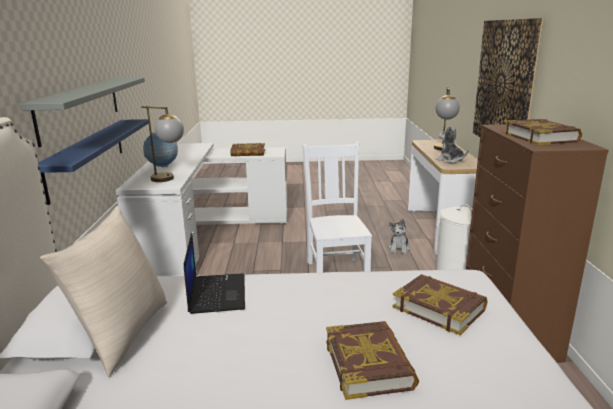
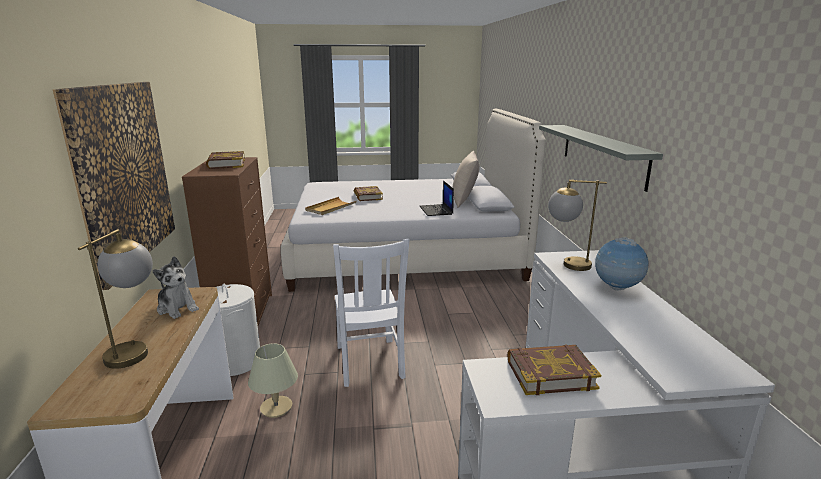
camera: 175 degrees right, 0 degrees up
blue shelf [38,119,149,205] -> none
plush toy [388,219,410,254] -> beige table lamp [248,343,298,418]
book [393,274,487,335] -> beige tray [305,197,357,215]

